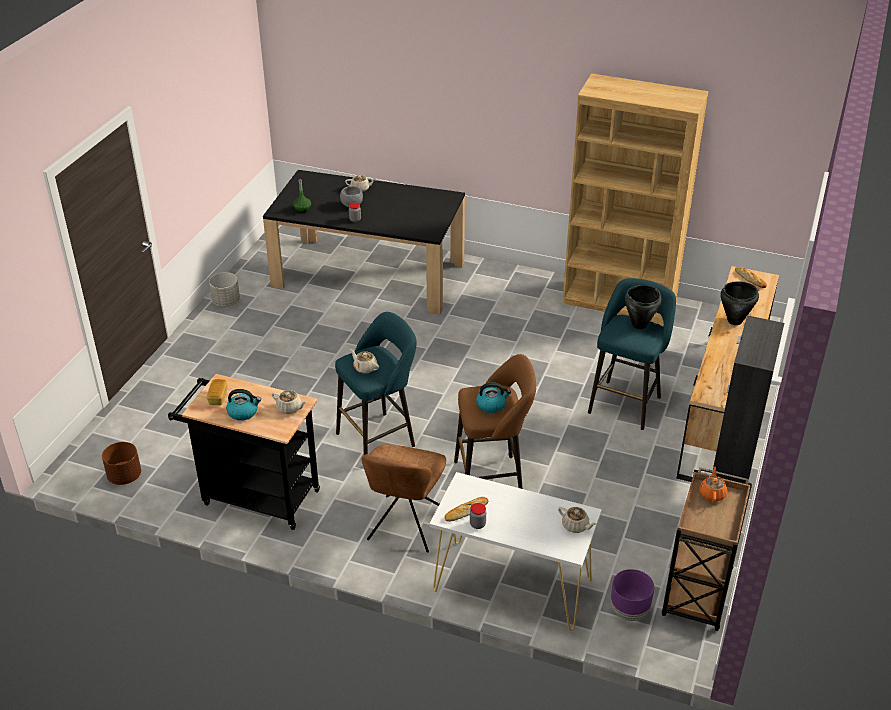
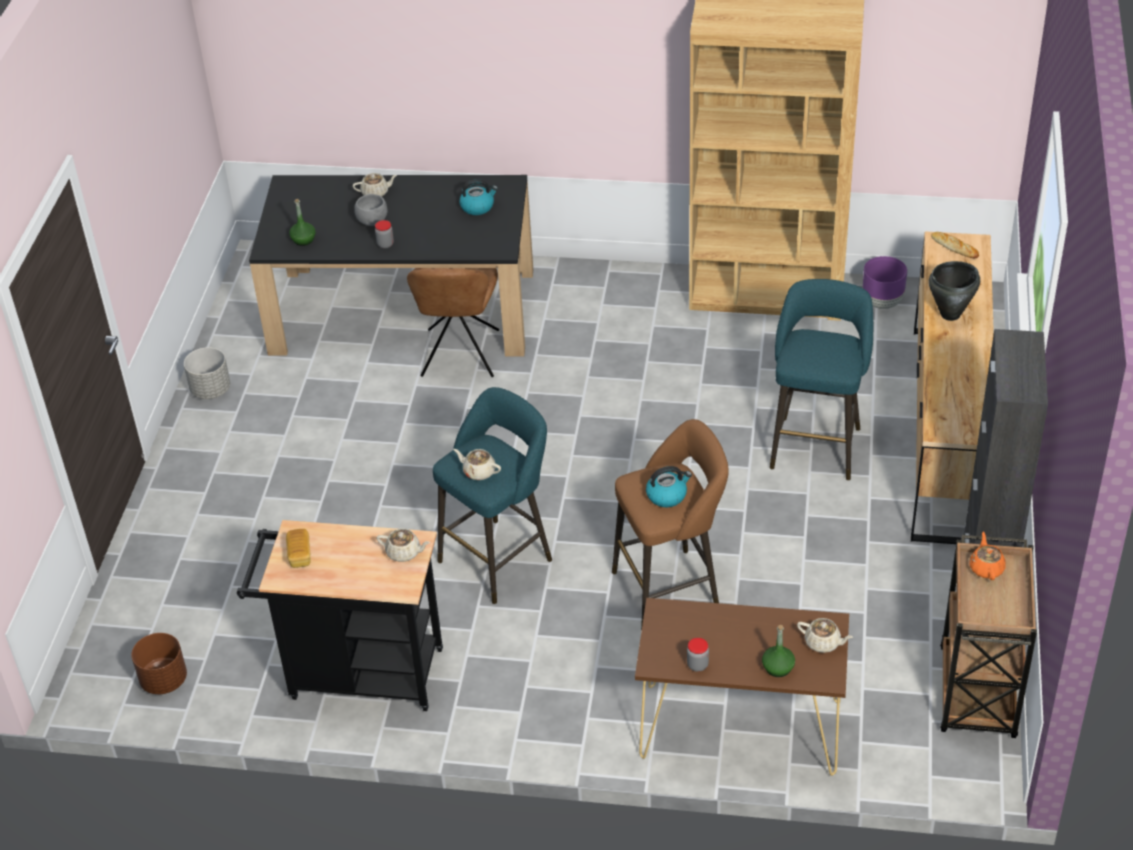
camera: 10 degrees left, 5 degrees up
kettle [226,389,261,421] -> kettle moved to [459,179,498,215]
brown chair [362,444,446,553] -> brown chair moved to [407,268,499,377]
white console table [429,472,602,631] -> brown console table [635,598,849,776]
bread [445,497,489,522] -> none
purple planter [611,569,654,621] -> purple planter moved to [863,256,907,309]
black cooking pot [625,285,662,329] -> none
none -> green bottle [762,625,795,677]

